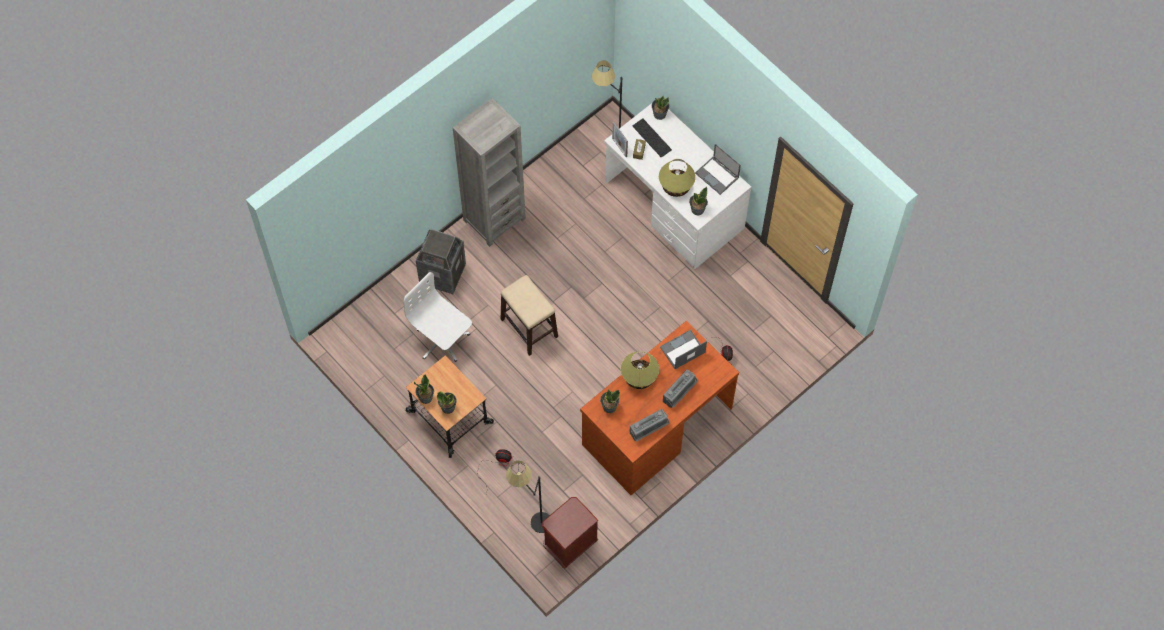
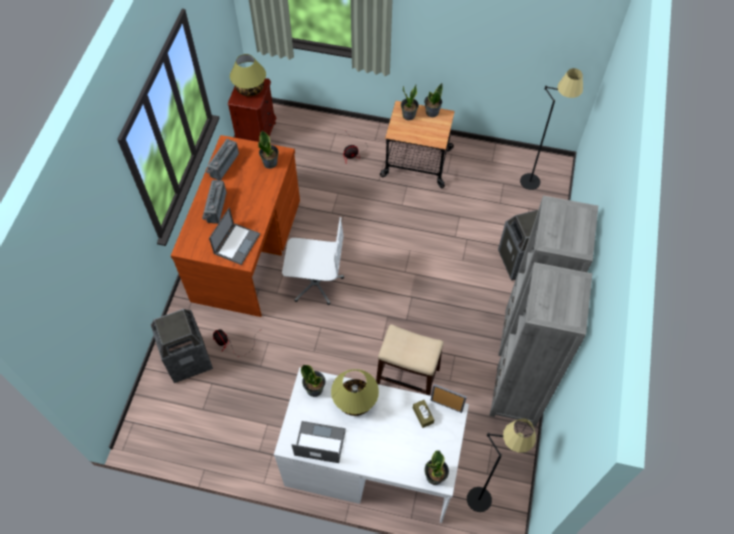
camera: 145 degrees right, 5 degrees down
white office chair [404,272,472,362] -> white office chair moved to [282,217,344,305]
stool [501,275,558,356] -> stool moved to [376,324,444,395]
black floor lamp [506,461,550,533] -> black floor lamp moved to [520,68,583,190]
table lamp [621,351,659,389] -> table lamp moved to [230,54,266,96]
keyboard [632,118,672,158] -> none
none -> trash can [150,309,213,383]
none -> grey bookcase [489,262,592,426]

